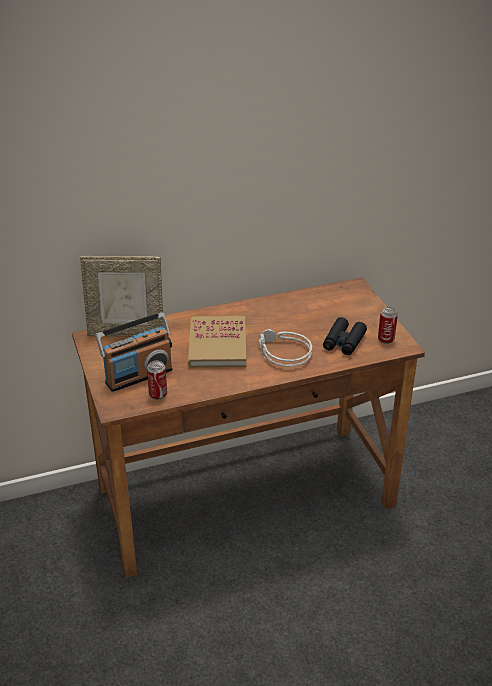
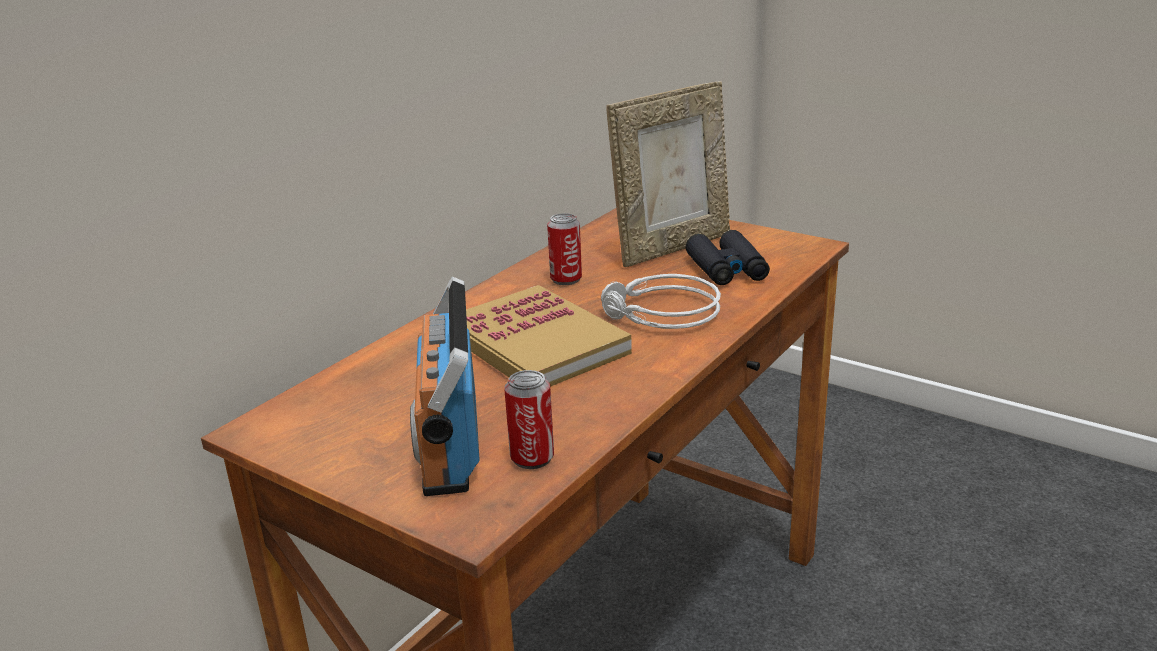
camera: 35 degrees left, 10 degrees down
picture frame [80,256,163,337] -> picture frame moved to [606,81,730,267]
radio [96,312,172,392] -> radio turned 150 degrees clockwise [410,277,480,496]
can [378,307,398,344] -> can moved to [547,213,582,285]

